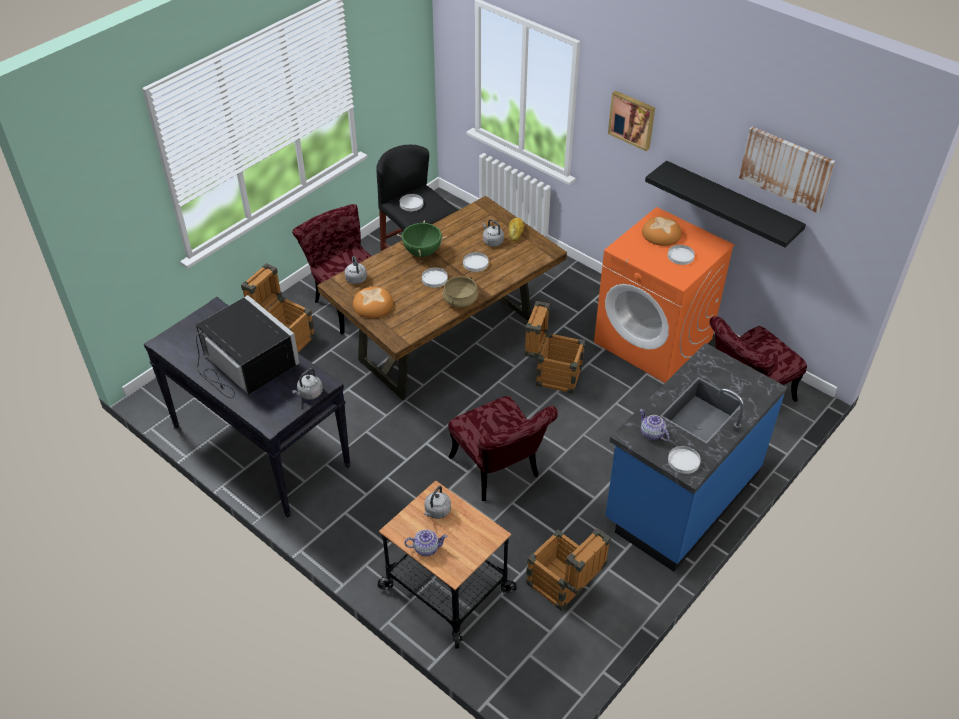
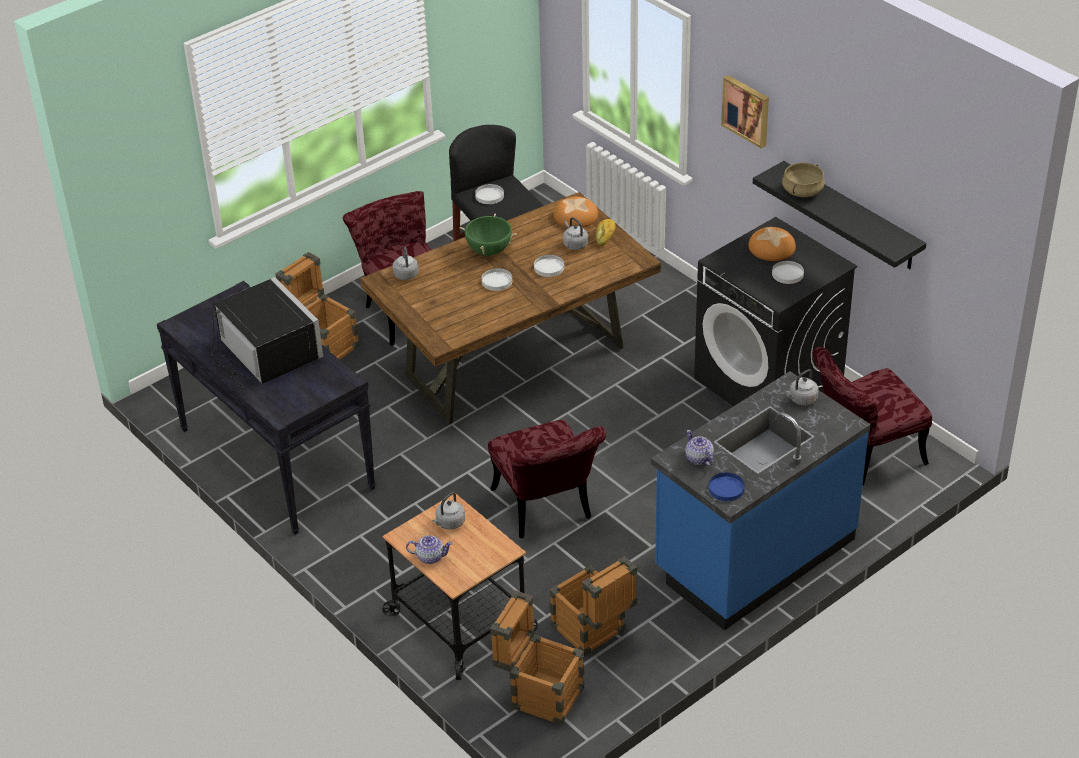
camera: 10 degrees right, 5 degrees down
grey kettle [292,368,323,400] -> grey kettle moved to [786,369,819,405]
bread [353,287,393,318] -> bread moved to [554,197,598,228]
beige cooking pot [443,276,478,307] -> beige cooking pot moved to [782,162,825,197]
crate [524,301,585,394] -> crate moved to [490,590,585,726]
orange washing machine [594,207,735,383] -> black washing machine [694,217,857,406]
white plate [668,446,701,474] -> blue plate [709,473,745,501]
picture [739,126,835,213] -> none

